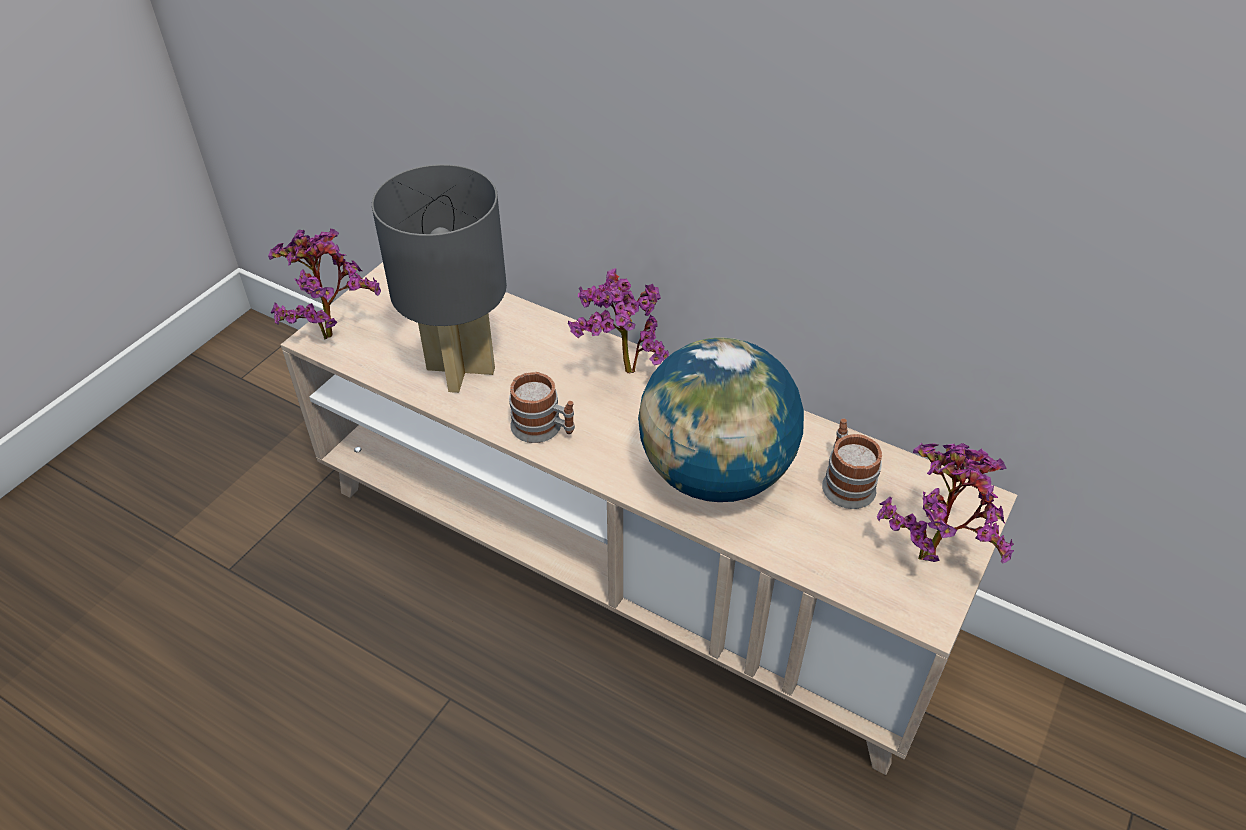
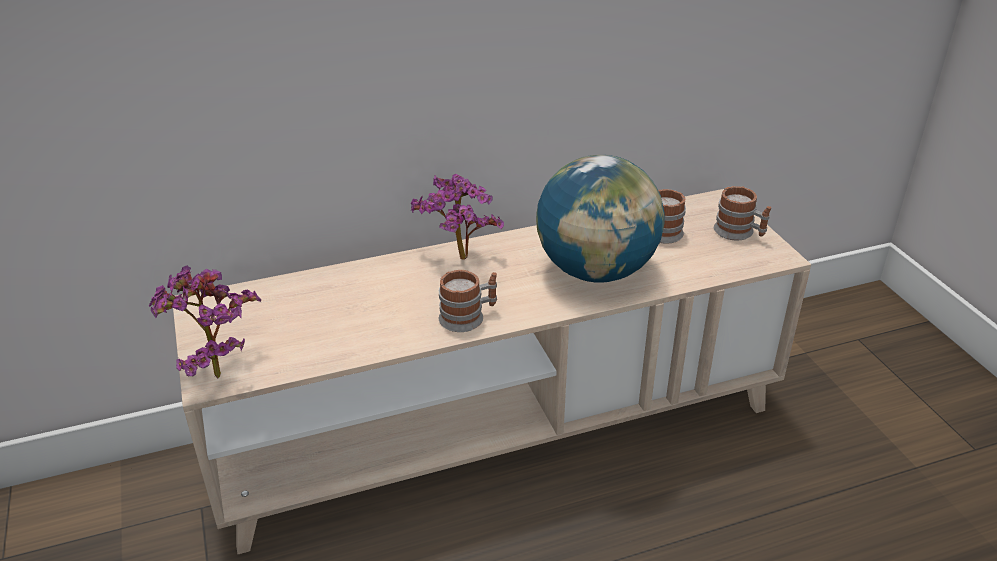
camera: 50 degrees left, 10 degrees down
grey table lamp [372,164,507,393] -> none
potted plant [877,442,1014,564] -> mug [714,186,771,240]

